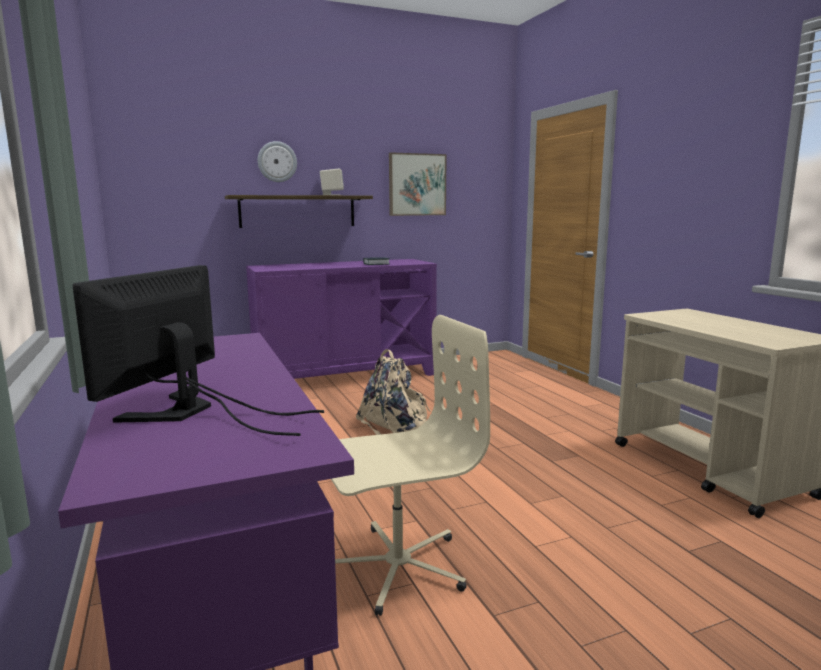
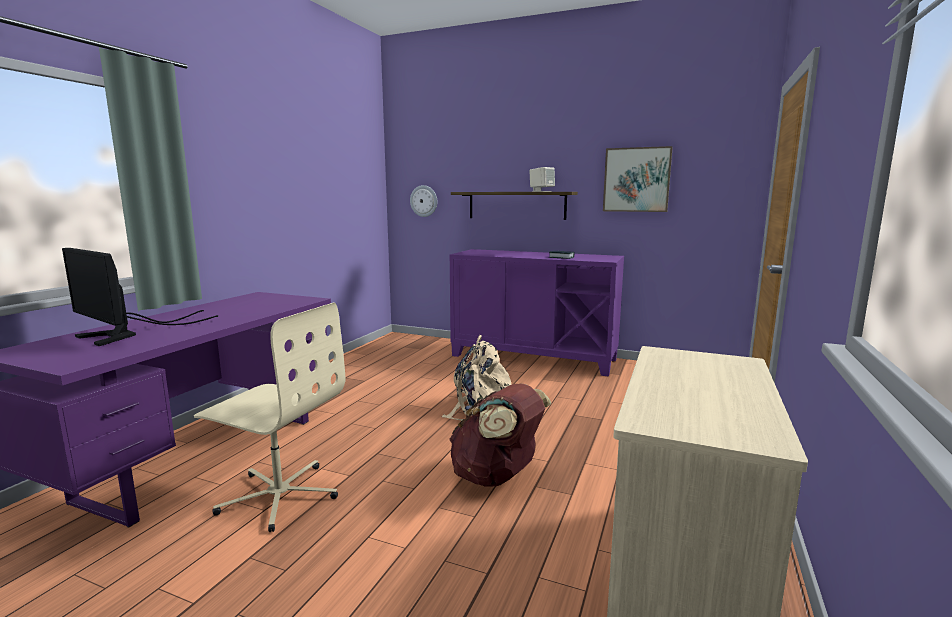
camera: 45 degrees right, 0 degrees up
monitor [73,265,324,436] -> monitor turned 120 degrees counterclockwise [62,248,218,346]
wall clock [257,141,297,182] -> wall clock moved to [410,185,438,217]
none -> brown backpack [449,384,551,486]

